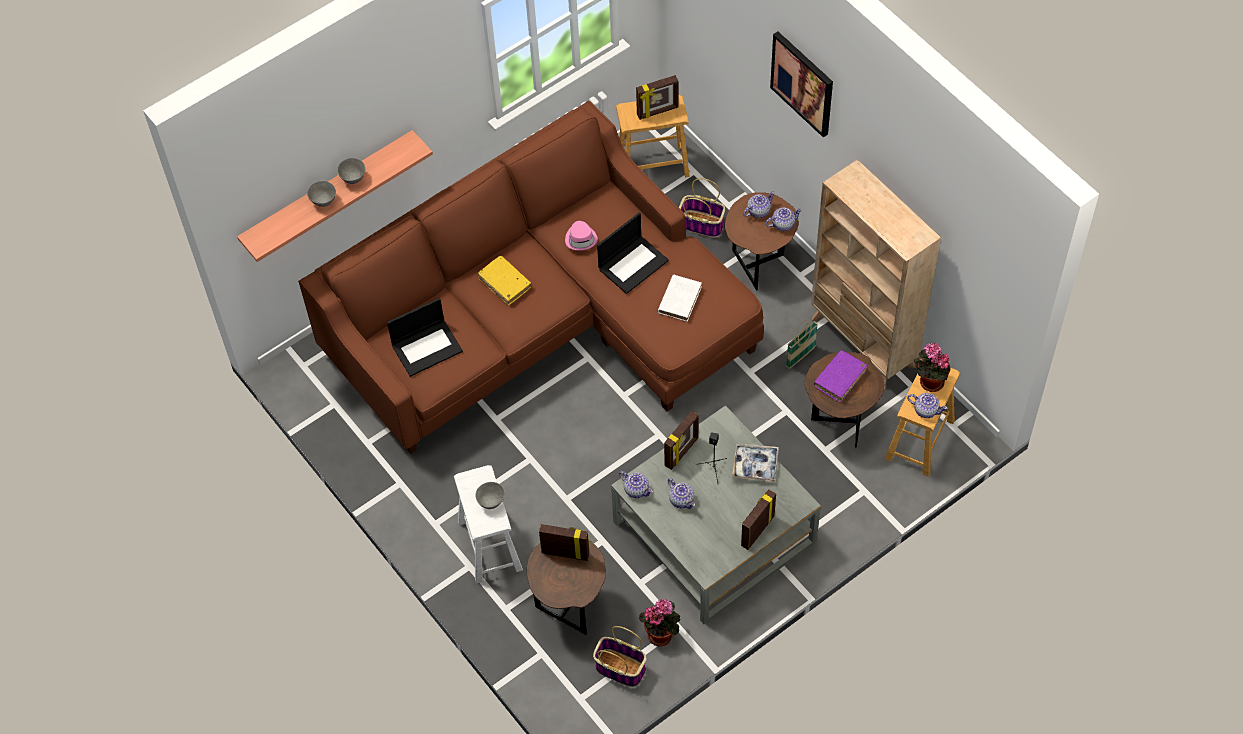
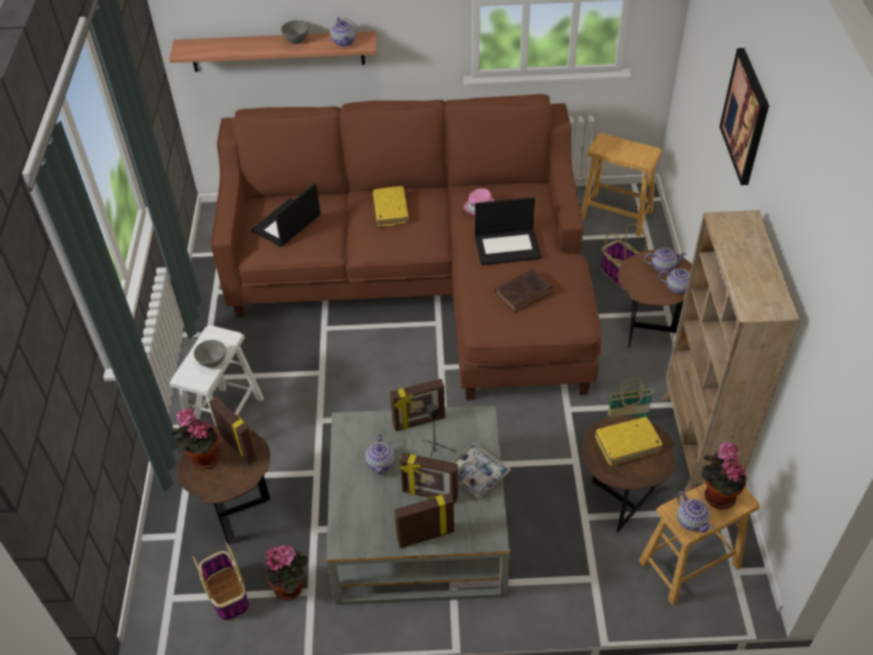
camera: 35 degrees right, 10 degrees down
grey bowl [307,181,336,207] -> none
laptop [387,298,463,377] -> laptop turned 120 degrees clockwise [251,183,321,247]
teapot [619,471,653,498] -> teapot moved to [331,18,356,47]
picture frame [636,75,679,120] -> picture frame moved to [400,453,458,503]
white book [658,275,702,322] -> brown book [494,268,553,313]
purple book [814,350,867,402] -> yellow book [595,417,663,466]
none -> potted plant [171,408,220,469]

